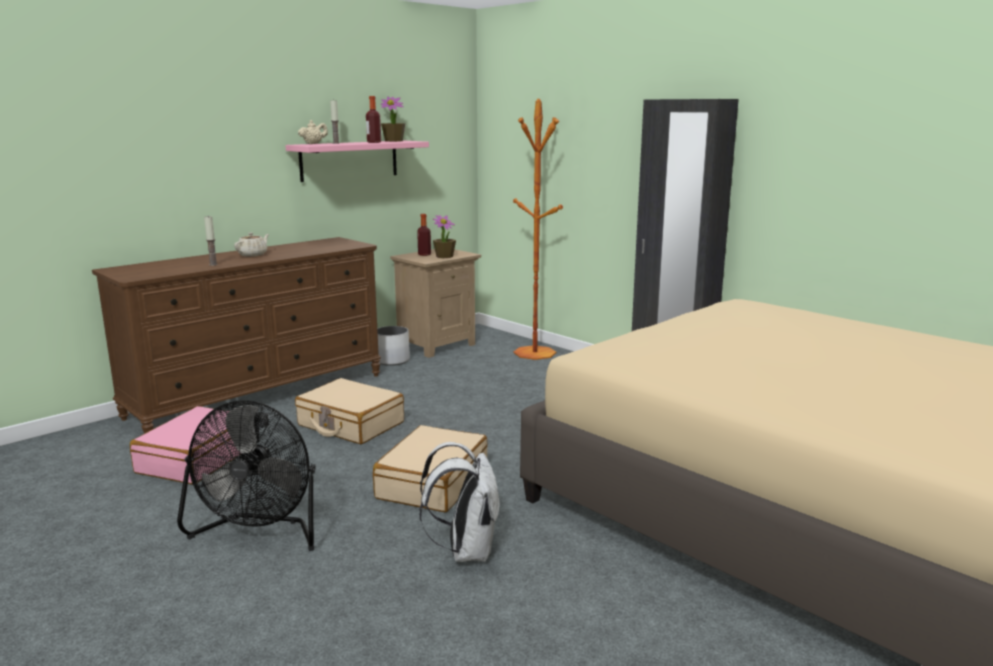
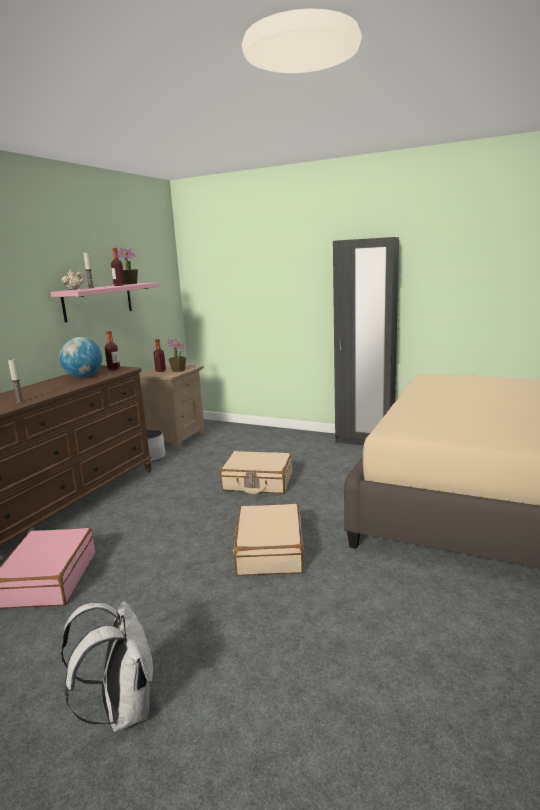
camera: 20 degrees left, 0 degrees up
black fan [177,400,315,551] -> none
beige teapot [234,232,269,257] -> none
beige suitcase [295,378,404,444] -> beige suitcase moved to [220,451,292,494]
white backpack [419,442,500,562] -> white backpack moved to [61,601,153,732]
orange clothes rack [513,99,563,360] -> none
none -> globe [59,337,102,378]
none -> bottle [105,331,120,370]

